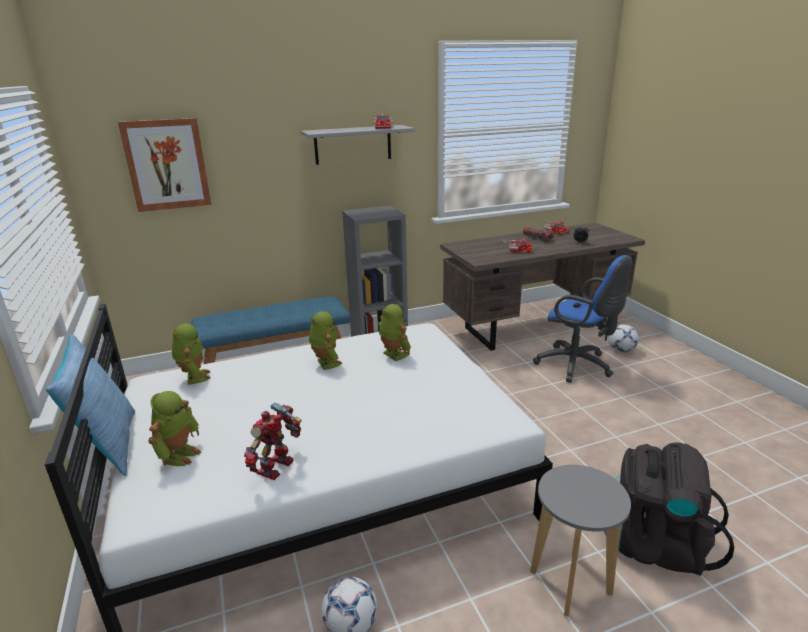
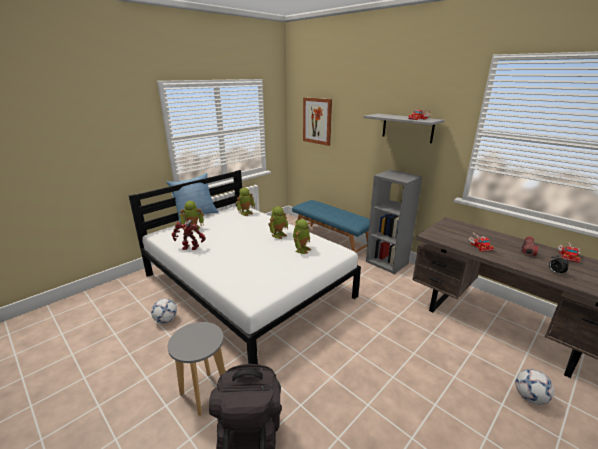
camera: 65 degrees right, 0 degrees up
blue office chair [533,255,632,383] -> none

